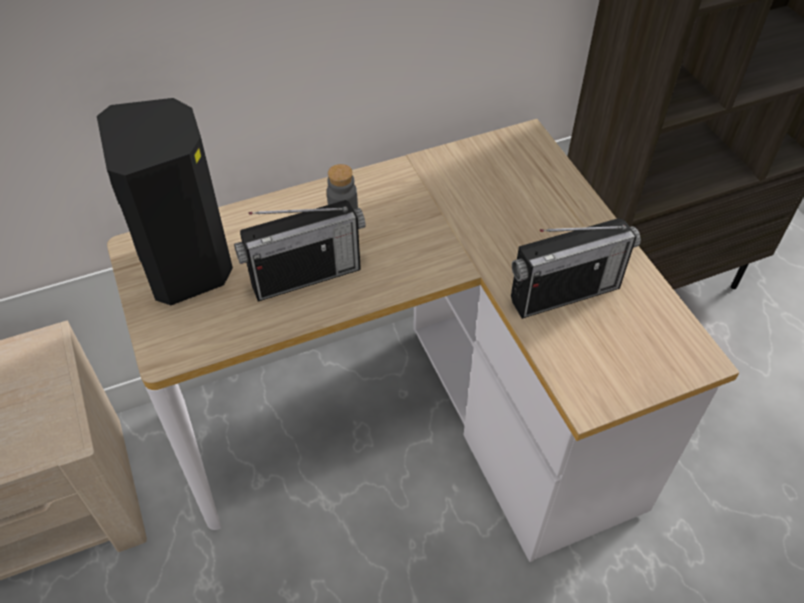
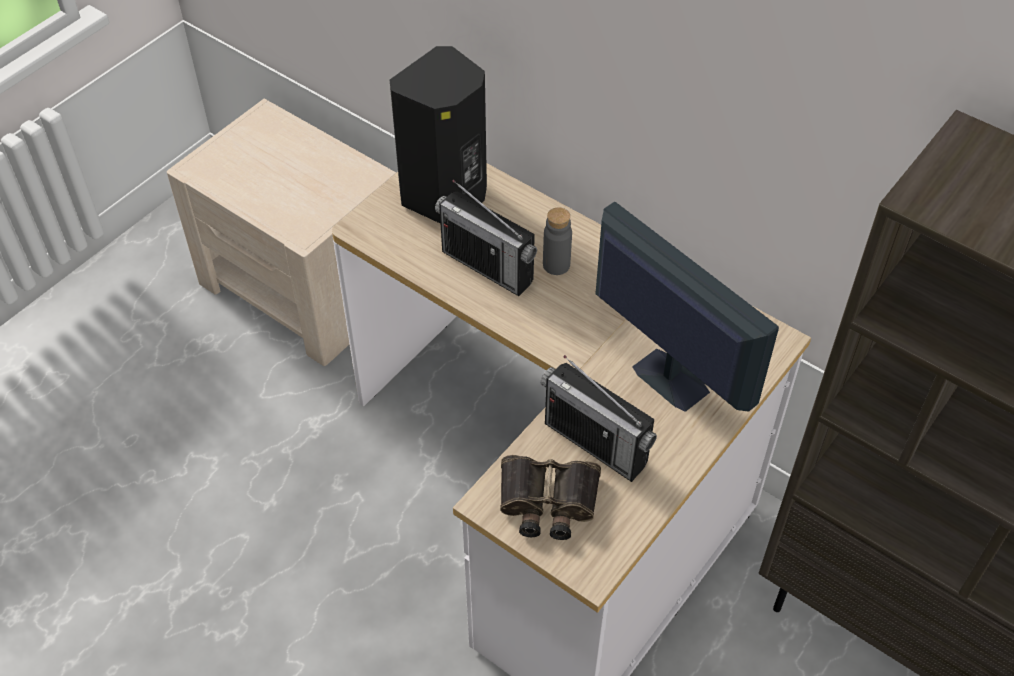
camera: 60 degrees right, 0 degrees up
none -> binoculars [500,455,601,540]
none -> monitor [595,202,779,412]

